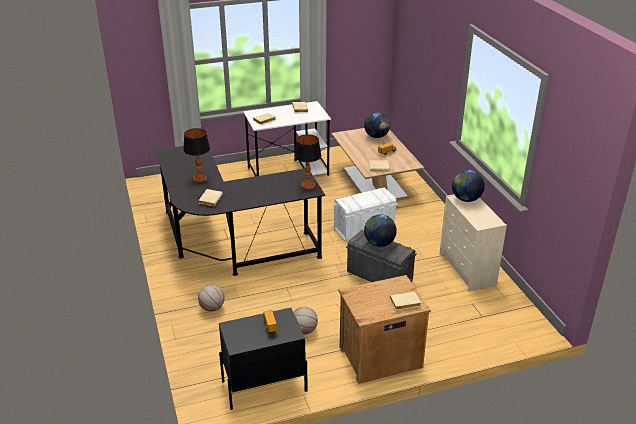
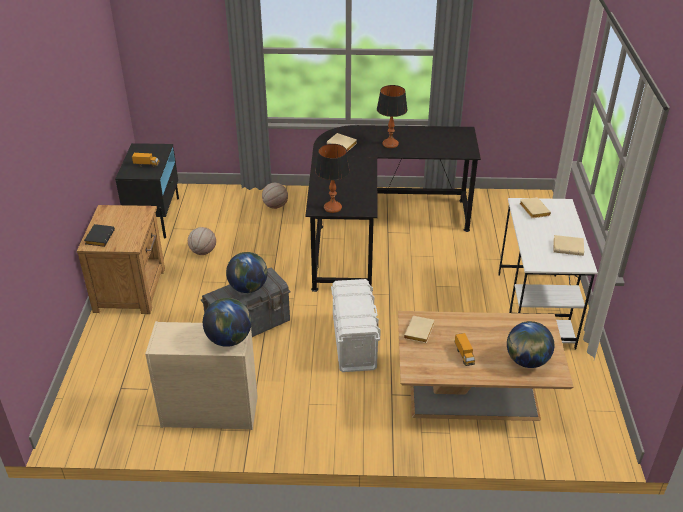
camera: 110 degrees right, 5 degrees up
beige book [390,292,421,310] -> black book [84,224,115,247]

